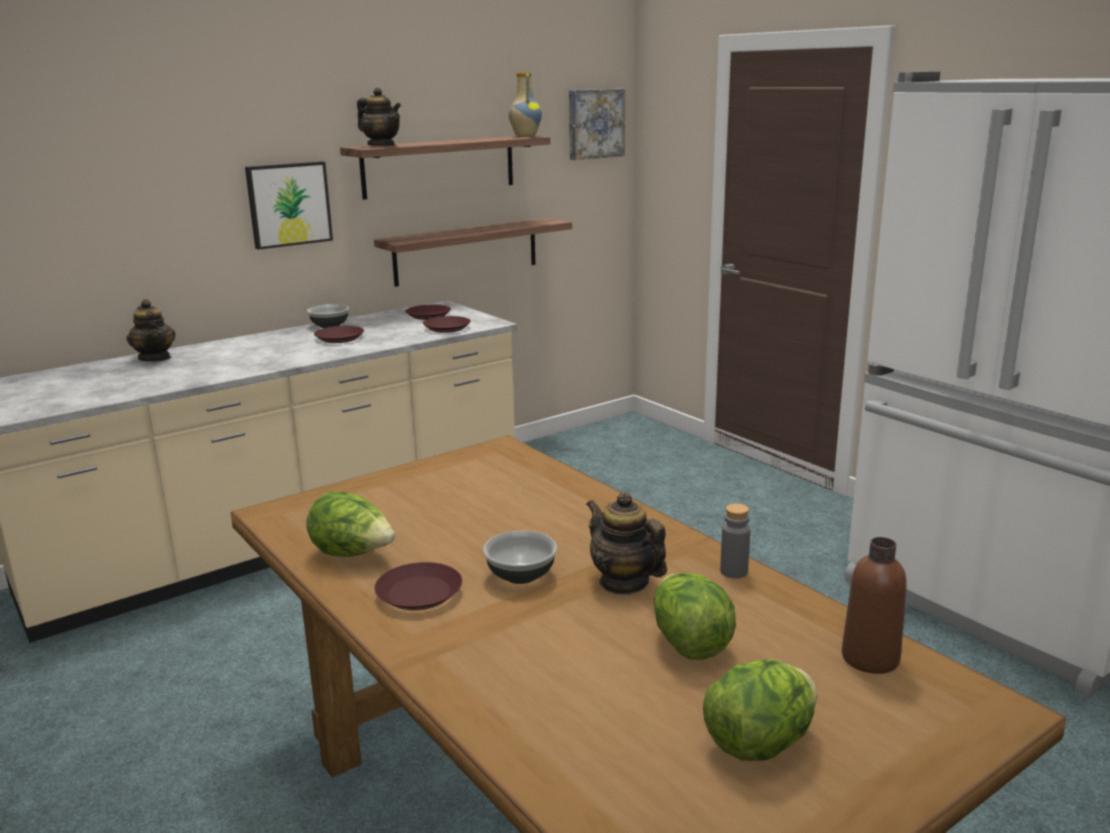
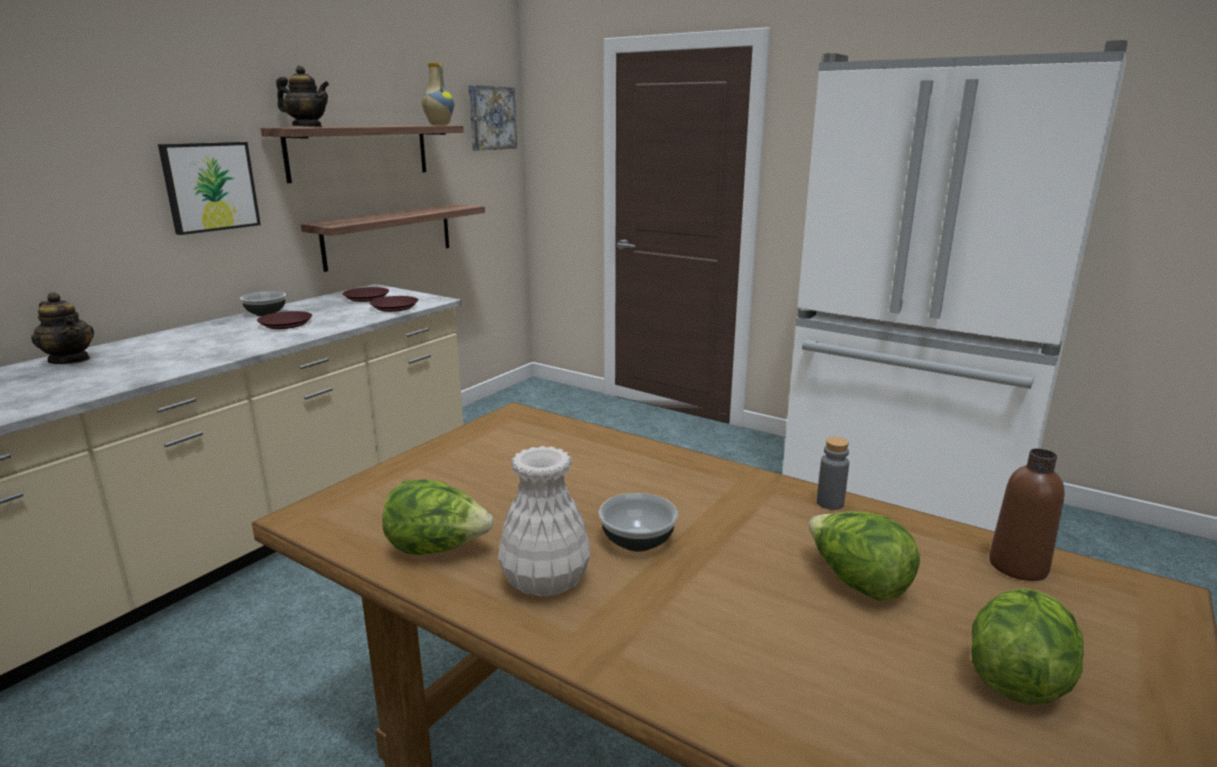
camera: 20 degrees left, 0 degrees up
brown plate [375,562,462,610] -> white vase [498,446,591,597]
teapot [586,491,667,595] -> none

